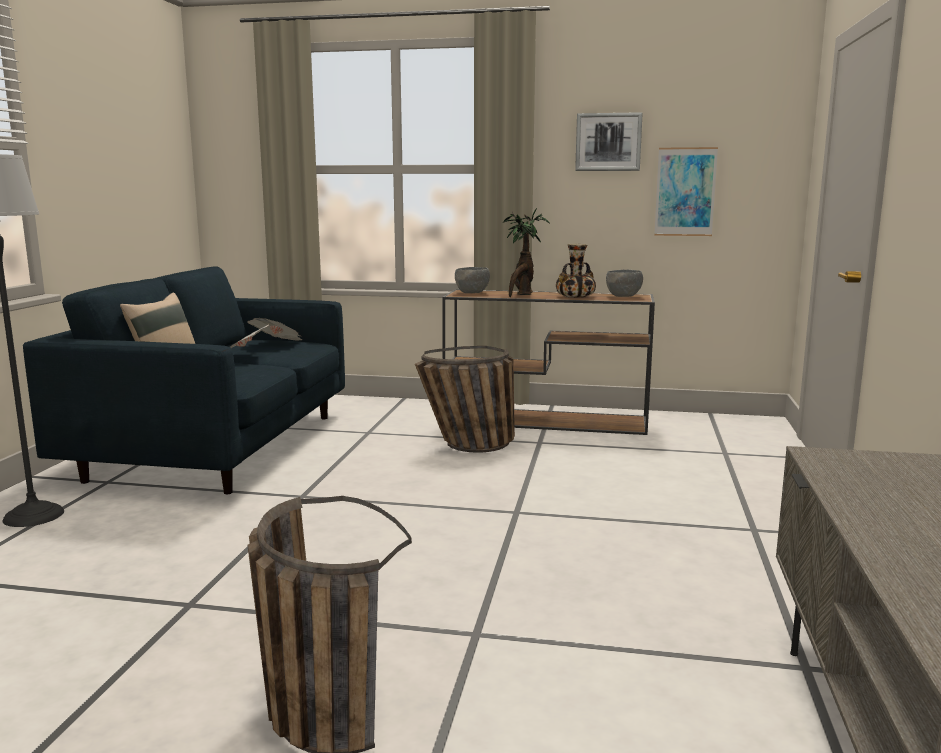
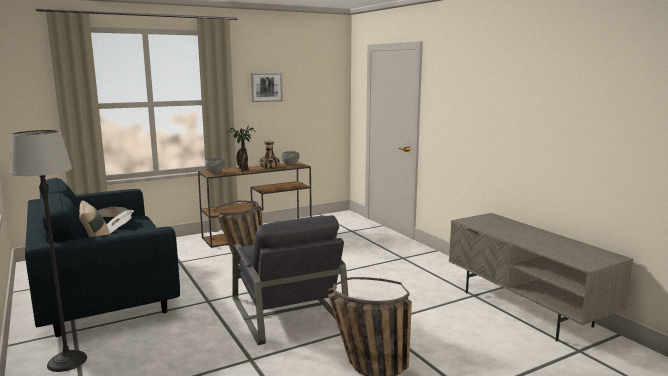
camera: 40 degrees left, 0 degrees up
picture [654,147,718,236] -> none
none -> grey armchair [232,215,349,345]

